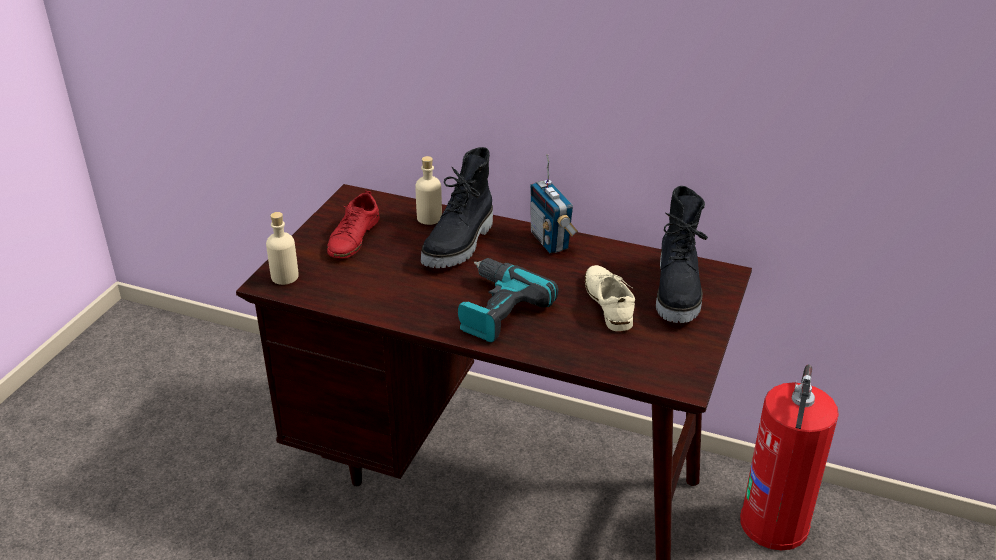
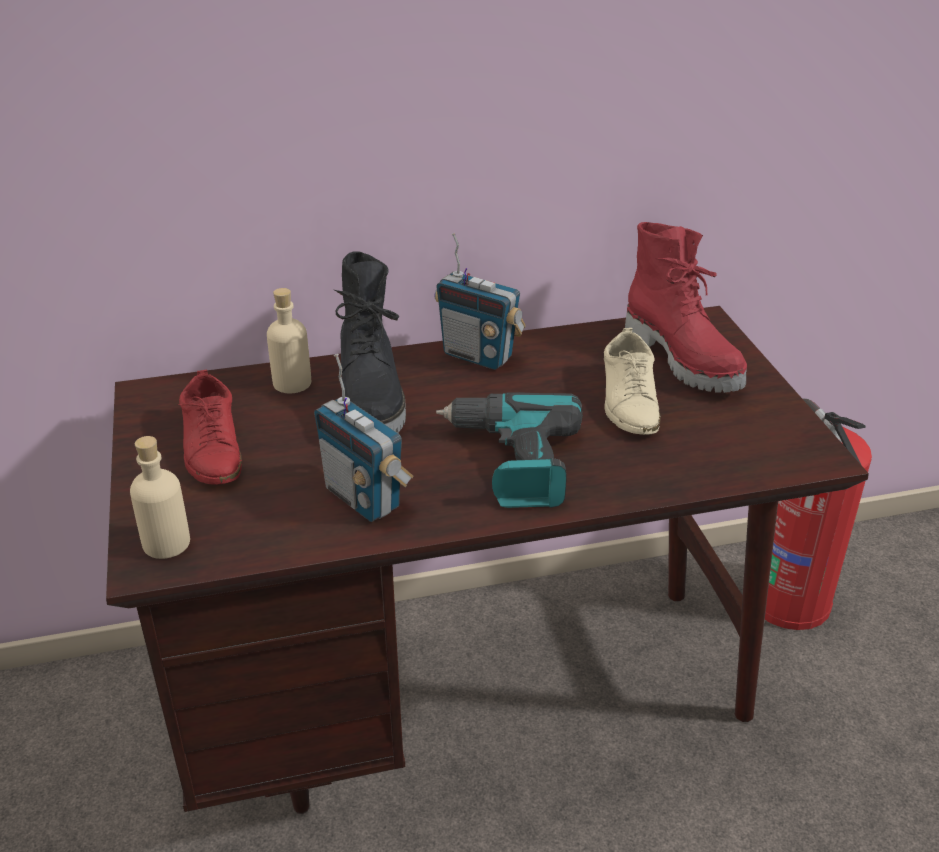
camera: 35 degrees left, 0 degrees up
beige shoe [585,265,635,331] -> beige shoe turned 135 degrees counterclockwise [604,328,661,435]
black boot [656,186,708,323] -> red boot [625,222,747,393]
none -> radio [314,354,414,522]

